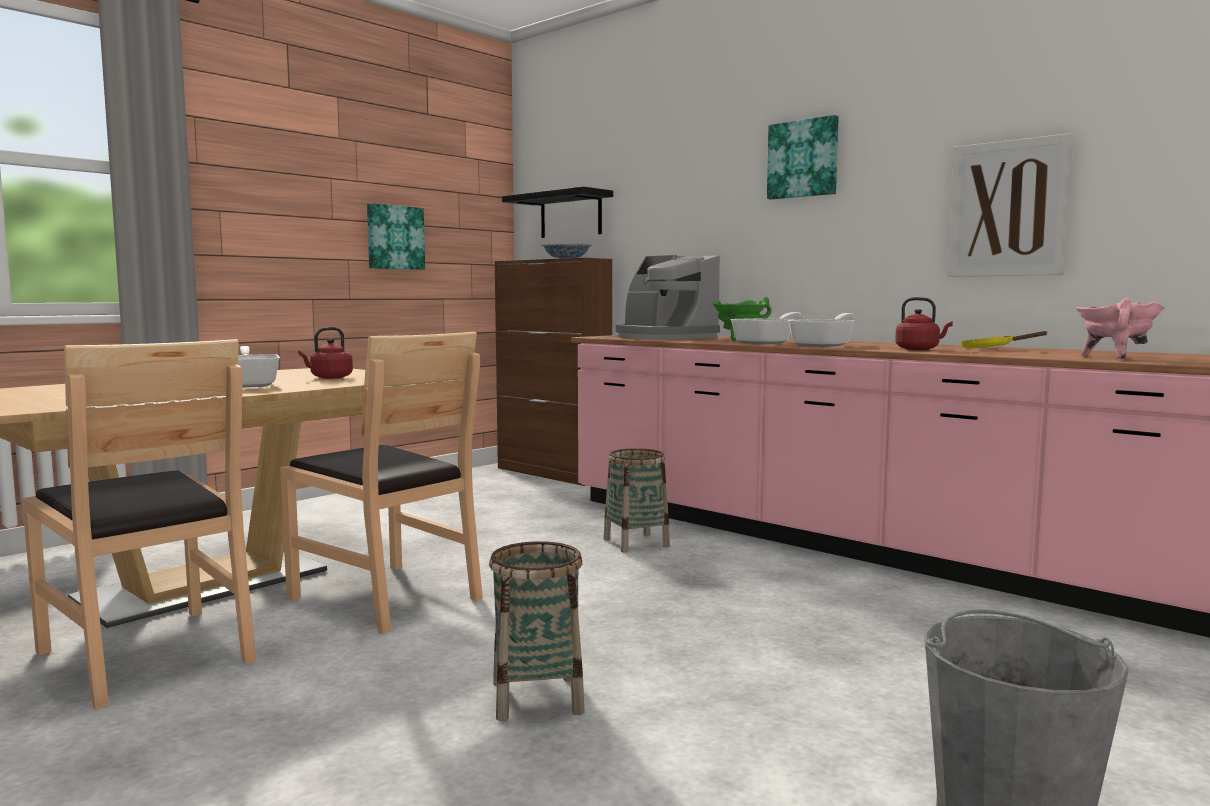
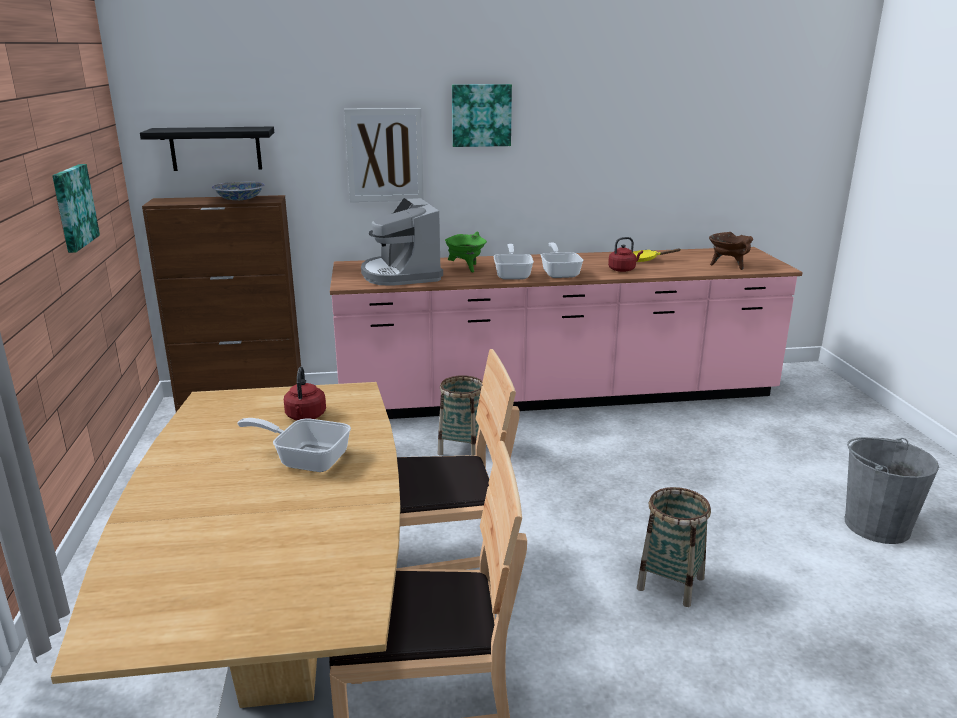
camera: 50 degrees left, 15 degrees up
coffee machine [616,255,720,340] -> coffee machine turned 75 degrees clockwise [361,198,443,286]
picture [948,133,1073,277] -> picture moved to [344,108,424,202]
pink cooking pot [1075,298,1165,360] -> brown cooking pot [709,232,753,270]

